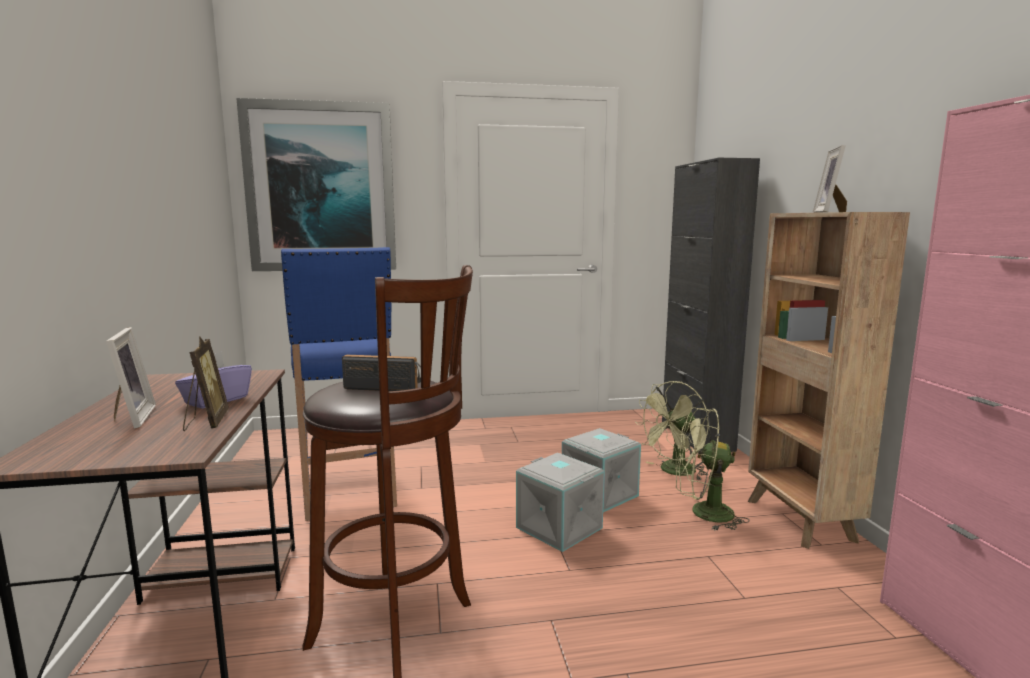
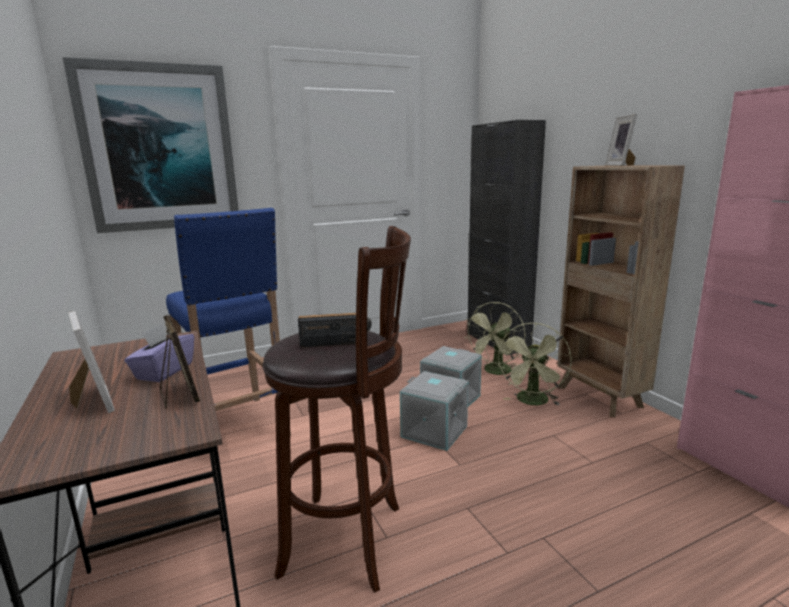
camera: 15 degrees left, 5 degrees up
green fan [675,407,750,531] -> green fan turned 60 degrees counterclockwise [497,323,572,405]

